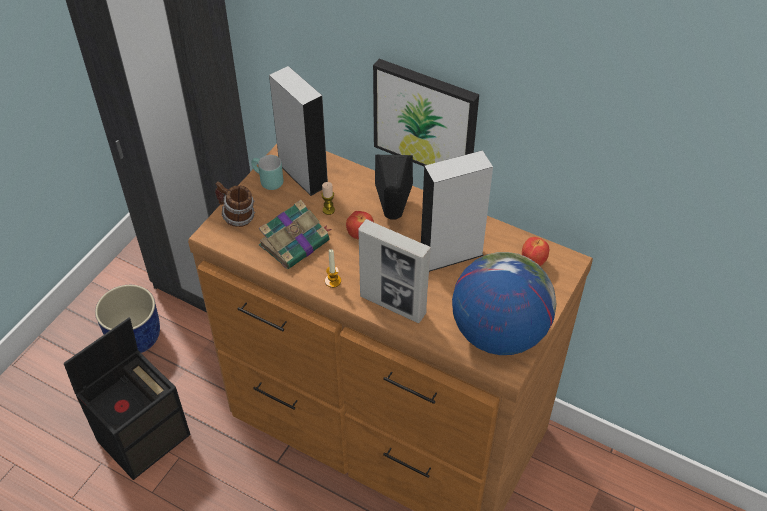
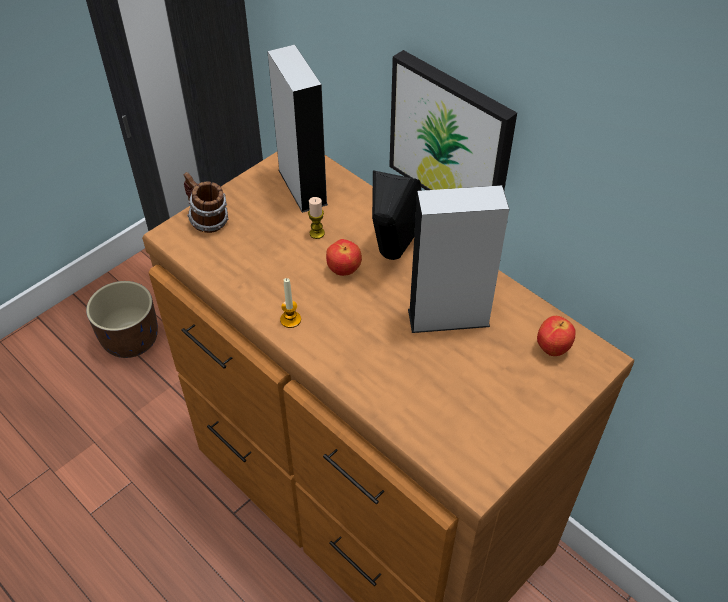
camera: 15 degrees right, 0 degrees up
black storage box [64,317,190,480] -> none
blue planter [95,285,160,353] -> brown planter [86,281,158,358]
turquoise mug [251,155,283,190] -> none
book [259,200,331,269] -> none
picture frame [358,219,431,323] -> none
globe [452,252,556,355] -> none

